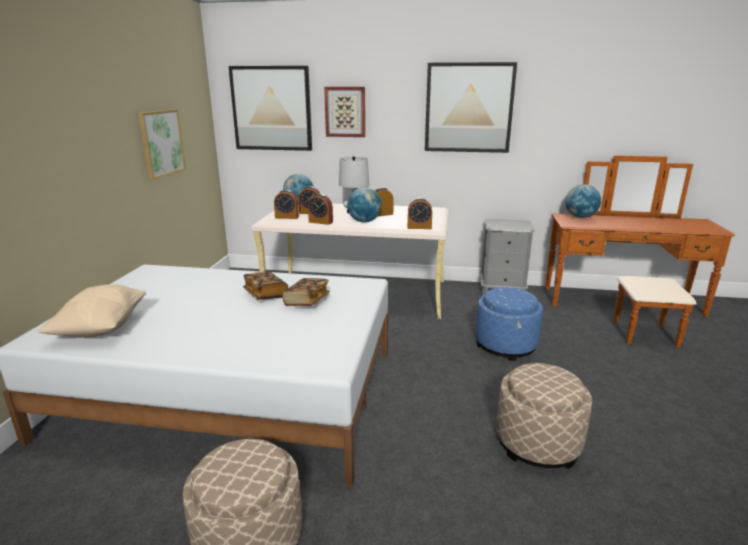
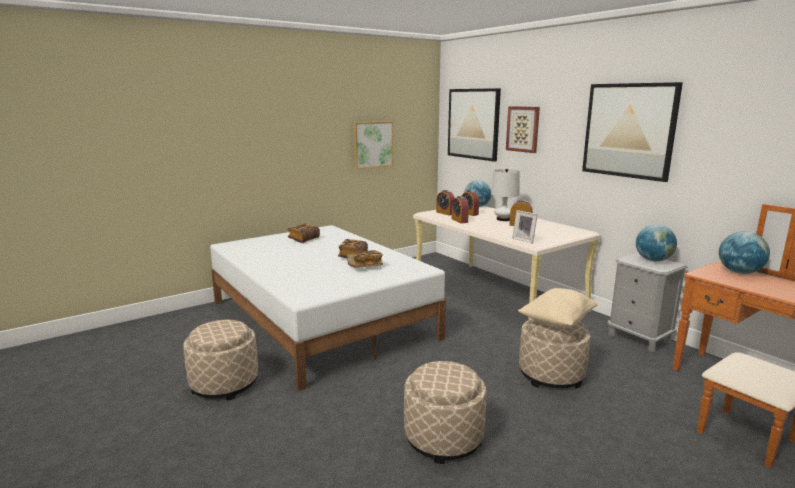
camera: 45 degrees right, 5 degrees down
beige pillow [38,284,146,338] -> beige pillow moved to [518,288,598,328]
globe [347,187,382,222] -> globe moved to [636,225,677,261]
alarm clock [408,198,432,229] -> picture frame [512,210,538,243]
blue ottoman [476,287,543,361] -> beige ottoman [519,318,590,388]
none -> book [288,224,320,243]

